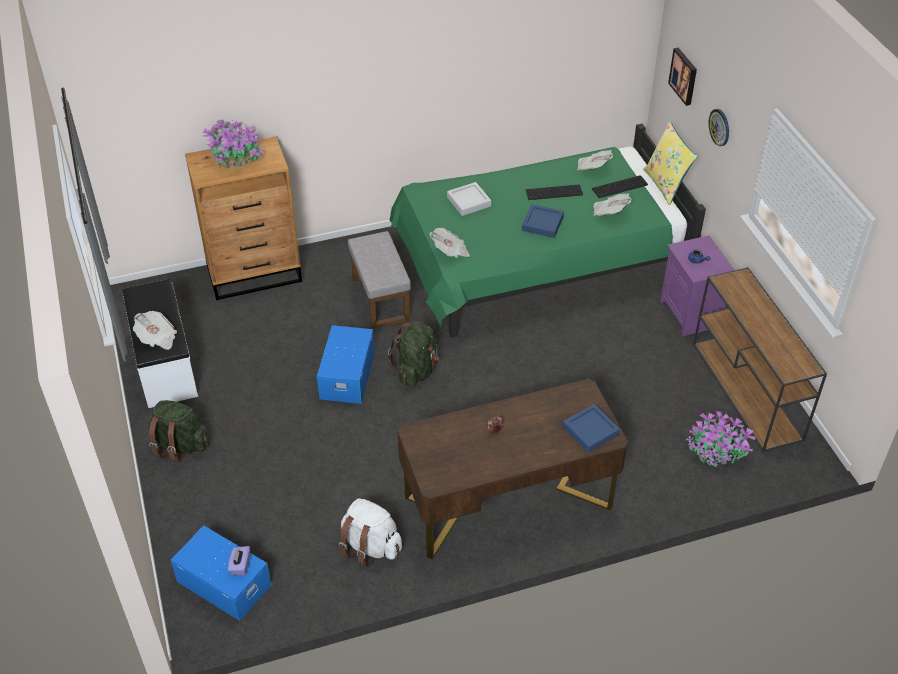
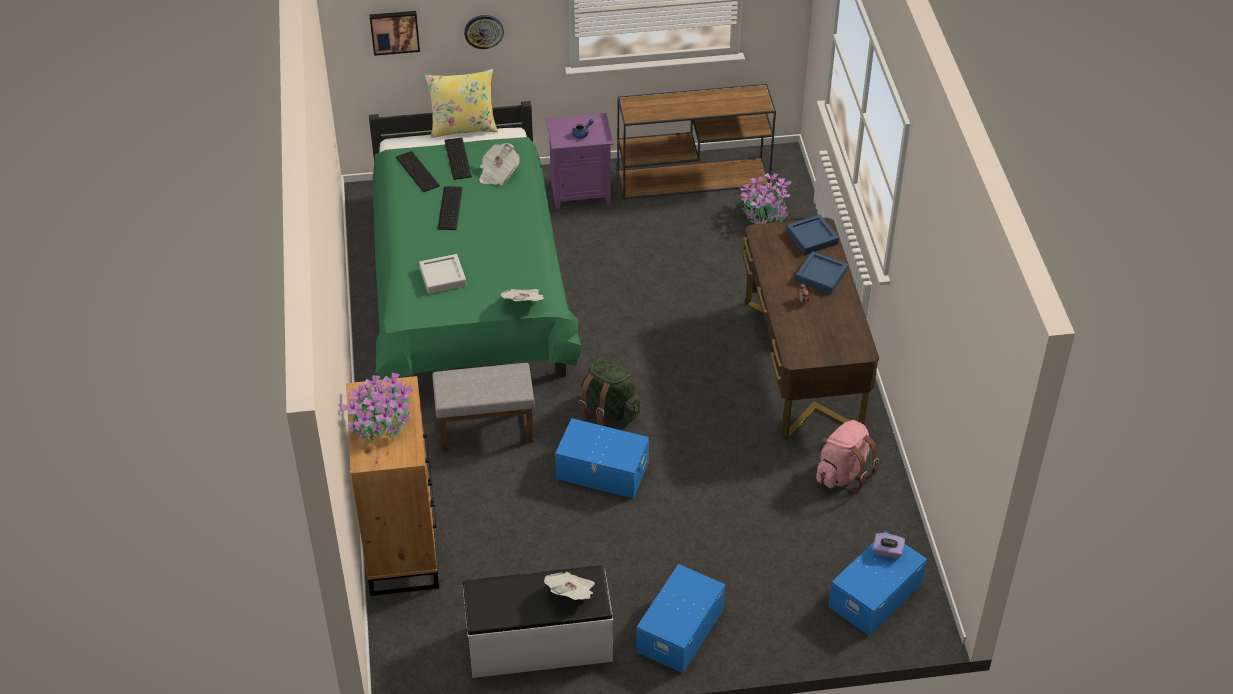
camera: 80 degrees left, 0 degrees up
green backpack [149,400,210,462] -> blue storage box [636,564,725,673]
white backpack [339,498,402,567] -> pink backpack [816,420,879,492]
blue tray [522,204,564,238] -> blue tray moved to [795,251,848,294]
newspaper [577,150,613,170] -> keyboard [396,151,440,192]

